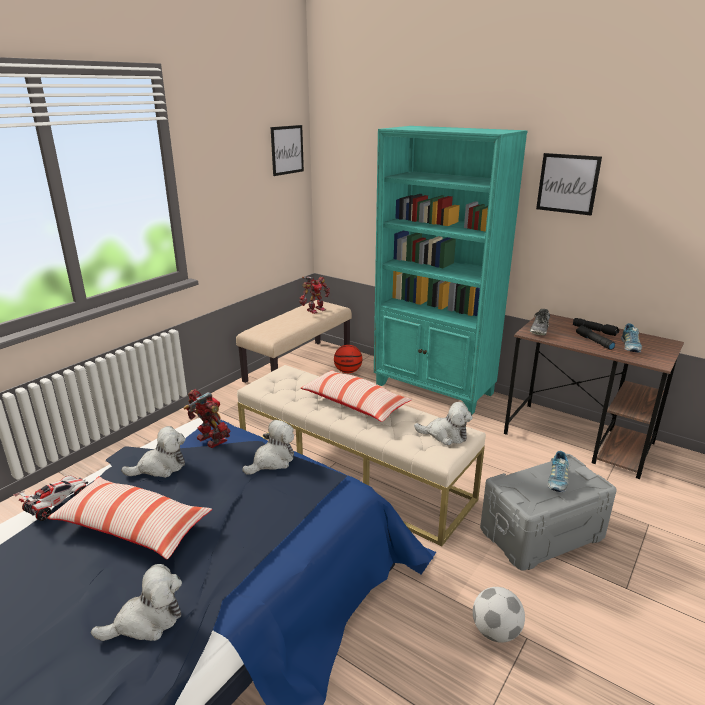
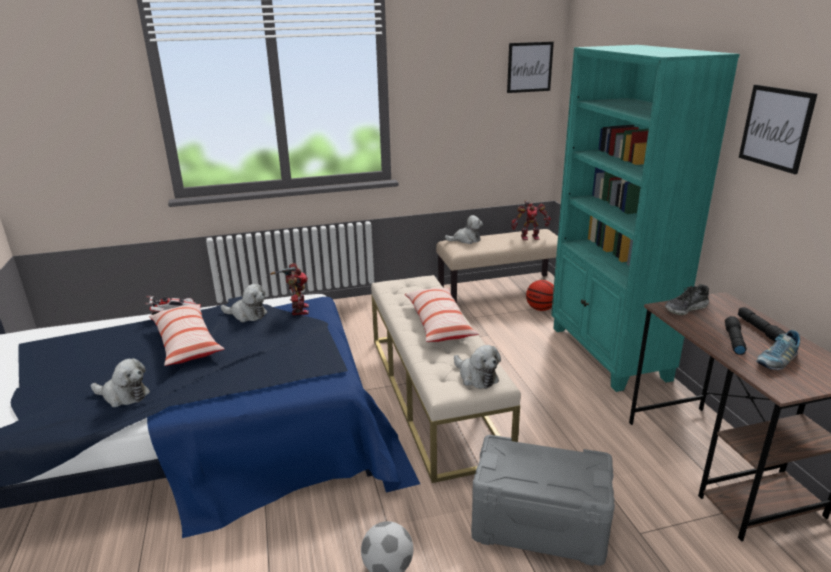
camera: 40 degrees right, 0 degrees up
plush toy [242,420,294,475] -> plush toy moved to [445,215,483,244]
shoe [548,451,569,492] -> none

